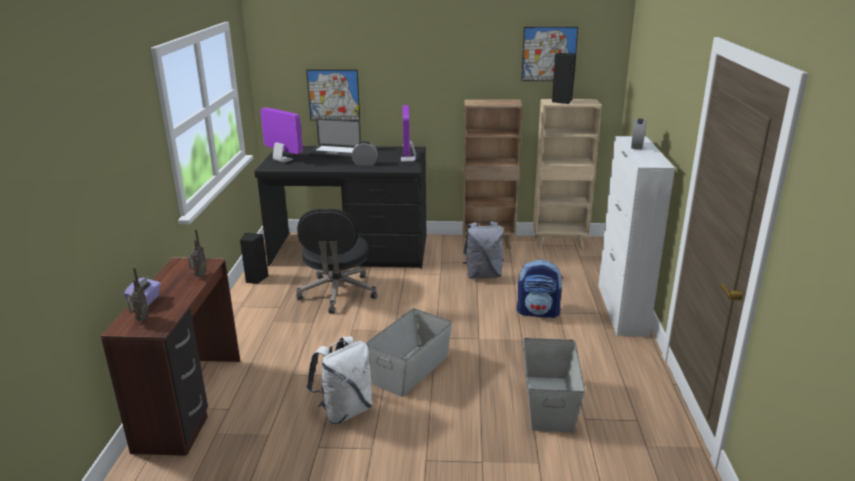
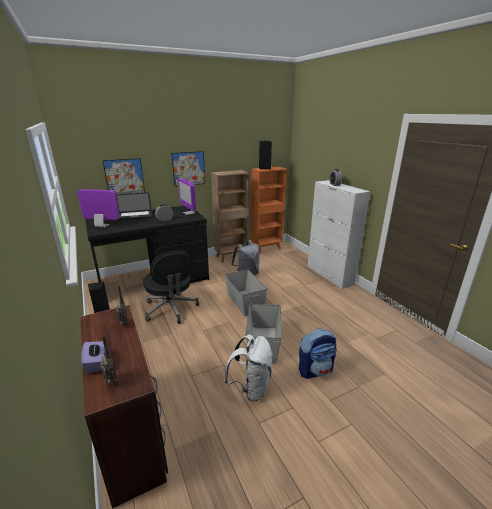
camera: 30 degrees left, 0 degrees up
backpack [517,259,564,318] -> backpack moved to [299,328,336,379]
picture [521,27,578,81] -> picture moved to [171,151,205,187]
grey storage box [523,338,585,433] -> grey storage box moved to [225,270,267,316]
beige bookcase [533,99,602,249] -> orange bookcase [251,166,287,254]

